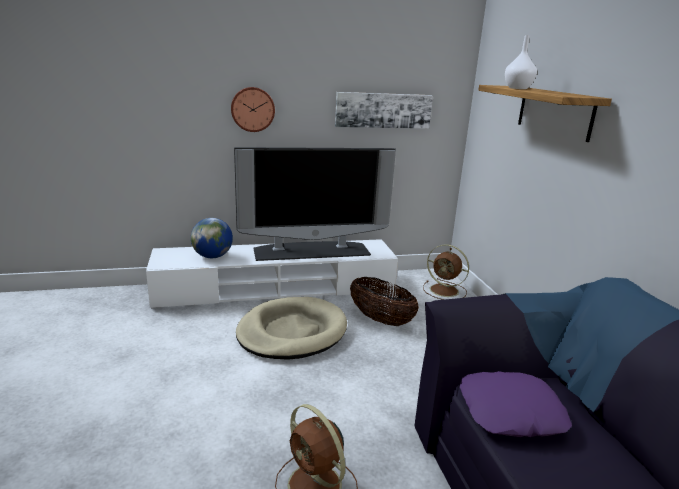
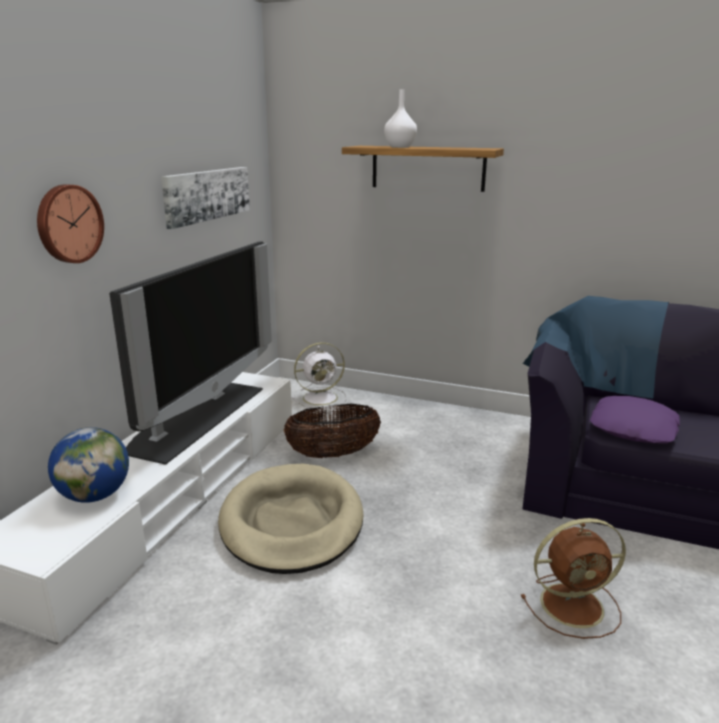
camera: 55 degrees left, 0 degrees up
brown fan [423,244,469,300] -> white fan [292,342,347,408]

